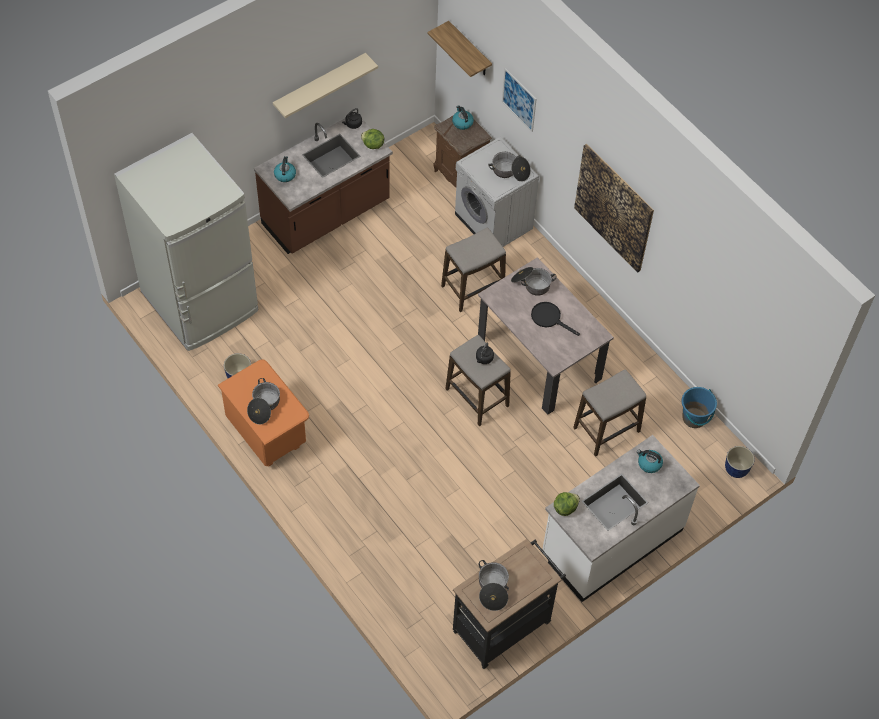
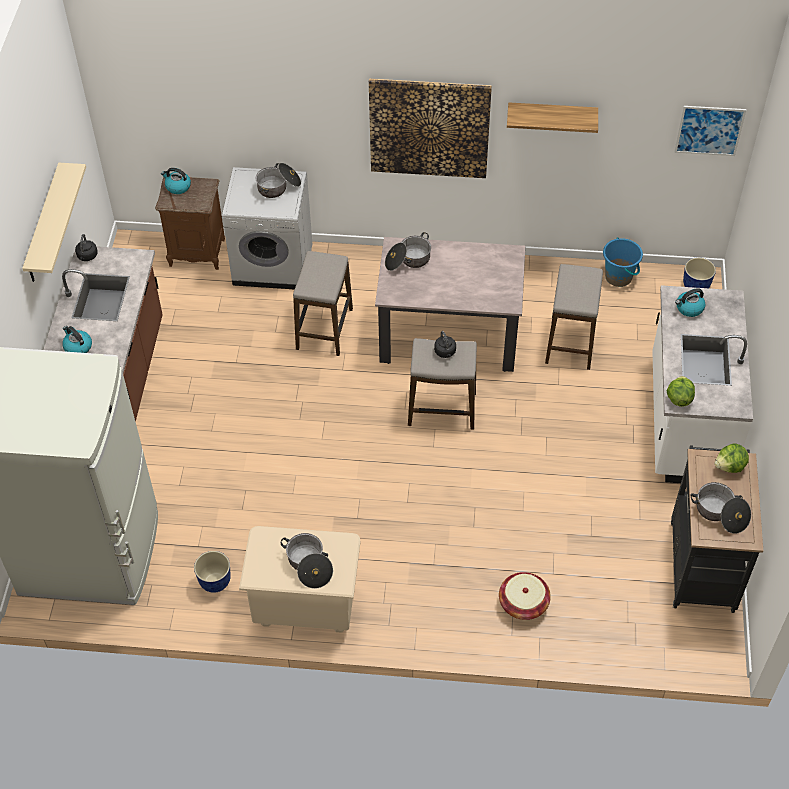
camera: 45 degrees left, 5 degrees down
orange nightstand [218,359,309,466] -> beige nightstand [239,526,360,633]
lettuce [361,129,384,149] -> lettuce moved to [715,444,749,473]
shelf [427,21,492,77] -> shelf moved to [507,102,598,133]
picture [502,68,537,132] -> picture moved to [674,106,746,156]
black frying pan [531,302,580,336] -> none
none -> basket [499,572,551,620]

